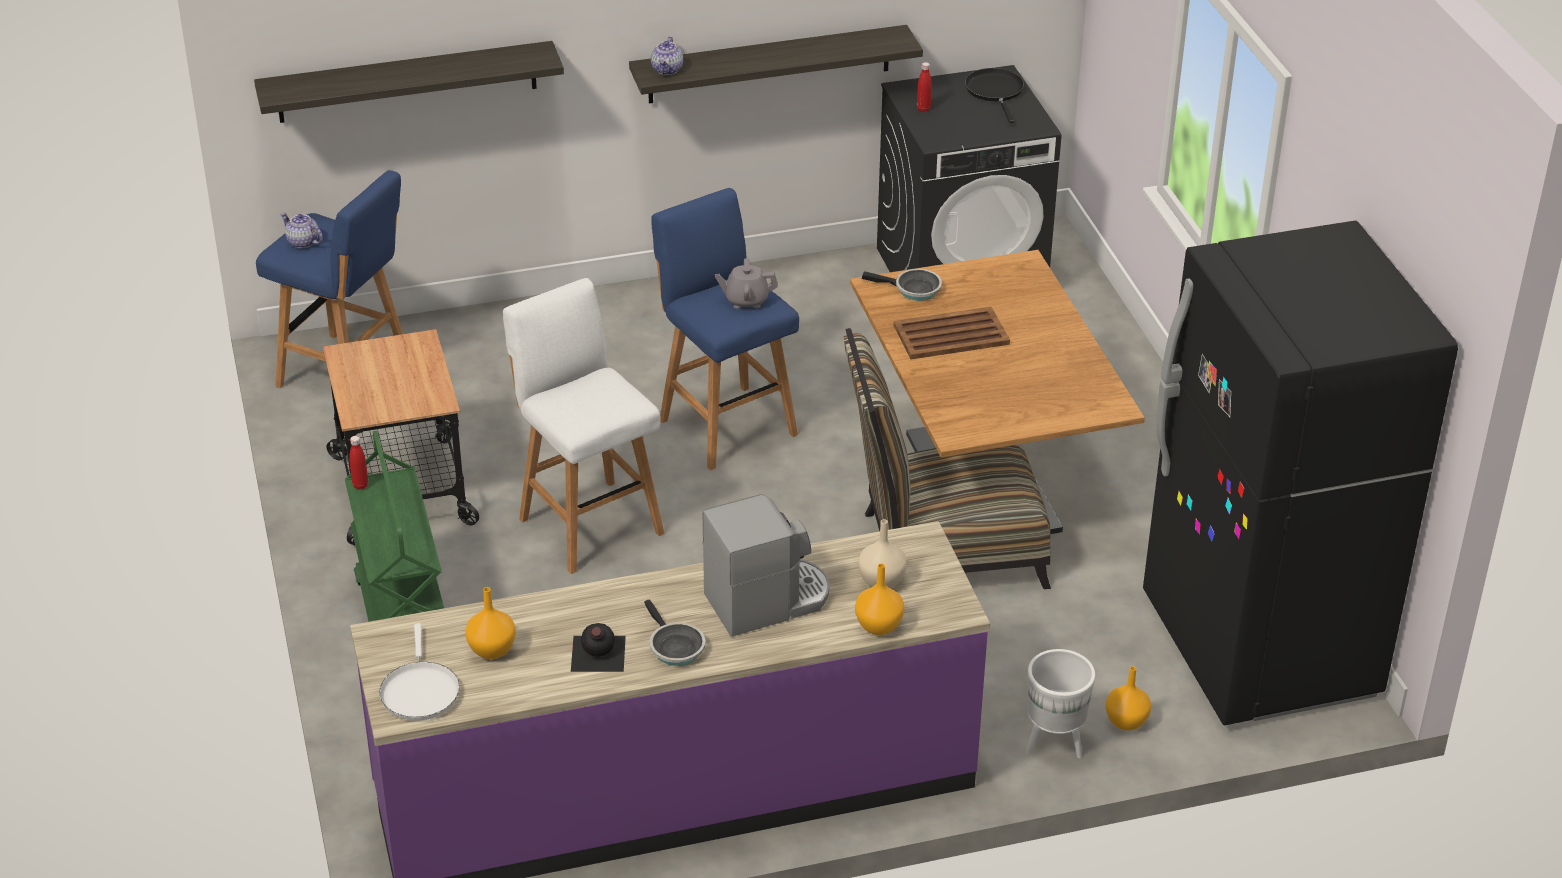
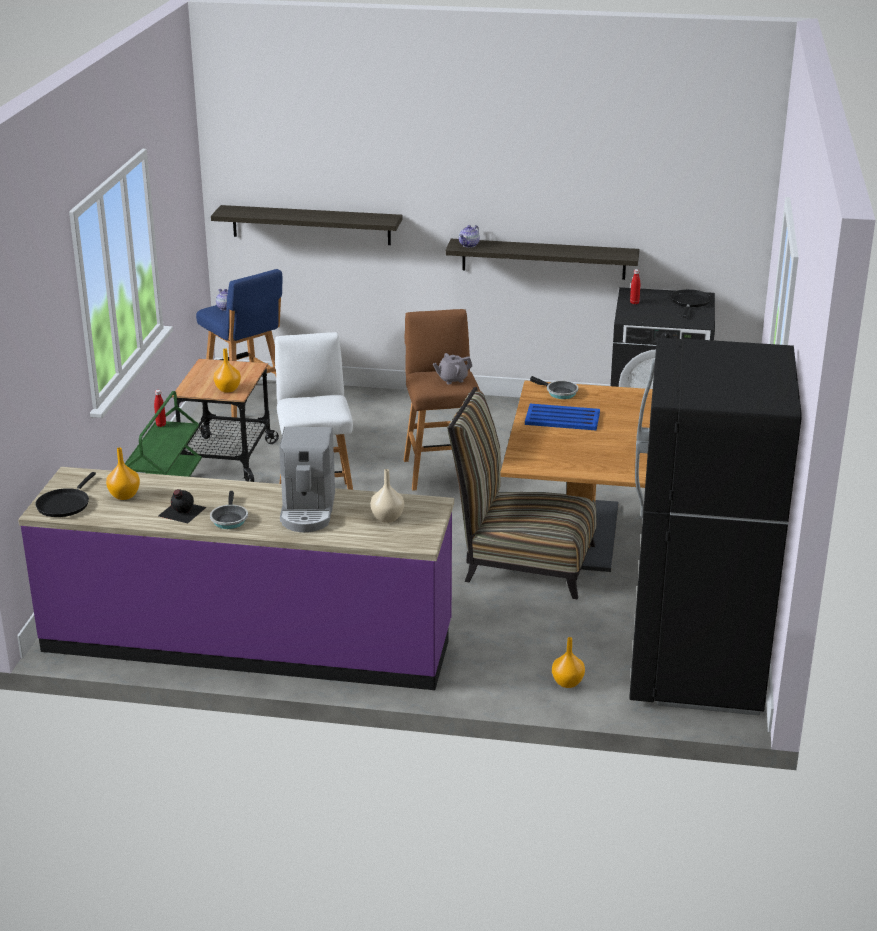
camera: 25 degrees right, 10 degrees down
white frying pan [379,623,460,721] -> black frying pan [35,472,96,517]
blue stool [651,188,799,471] -> brown stool [404,309,480,491]
coffee machine [702,494,830,637] -> coffee machine turned 90 degrees clockwise [279,427,335,532]
grey teapot [715,258,778,309] -> grey teapot turned 45 degrees counterclockwise [433,353,472,384]
orange vase [855,564,904,635] -> orange vase moved to [214,348,241,393]
brown tray [894,307,1010,360] -> blue tray [525,404,600,431]
white planter [1025,649,1095,759] -> none

